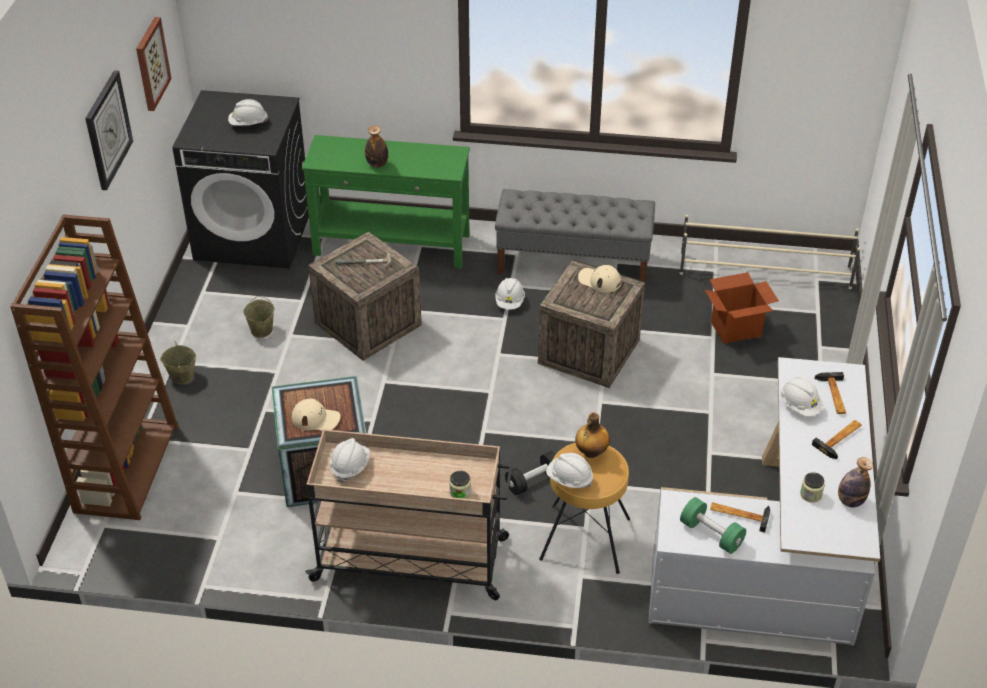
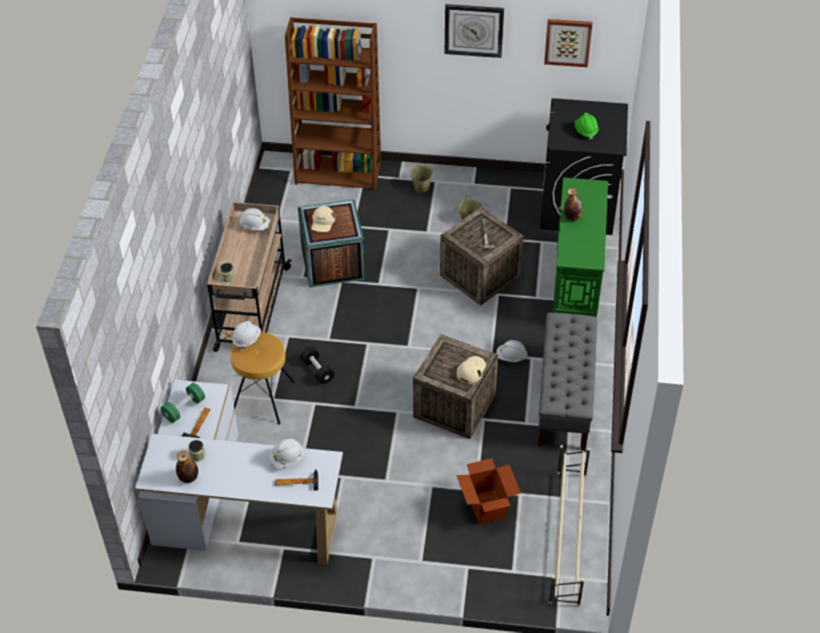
camera: 90 degrees right, 5 degrees up
white hard hat [228,99,268,125] -> green hard hat [575,113,599,140]
bottle [575,412,610,458] -> none
hammer [812,420,862,459] -> none

